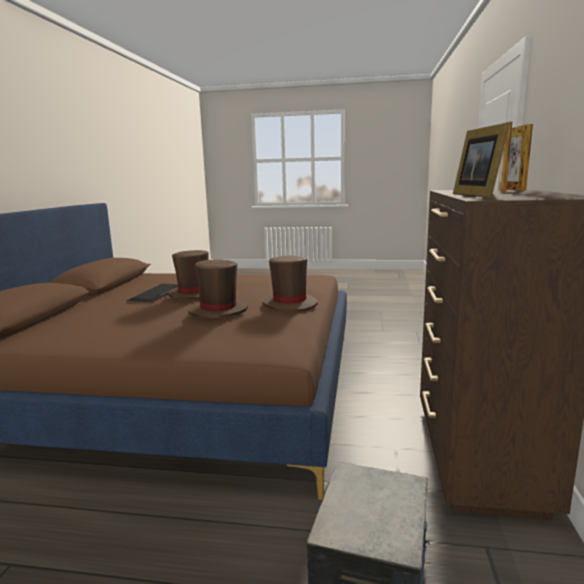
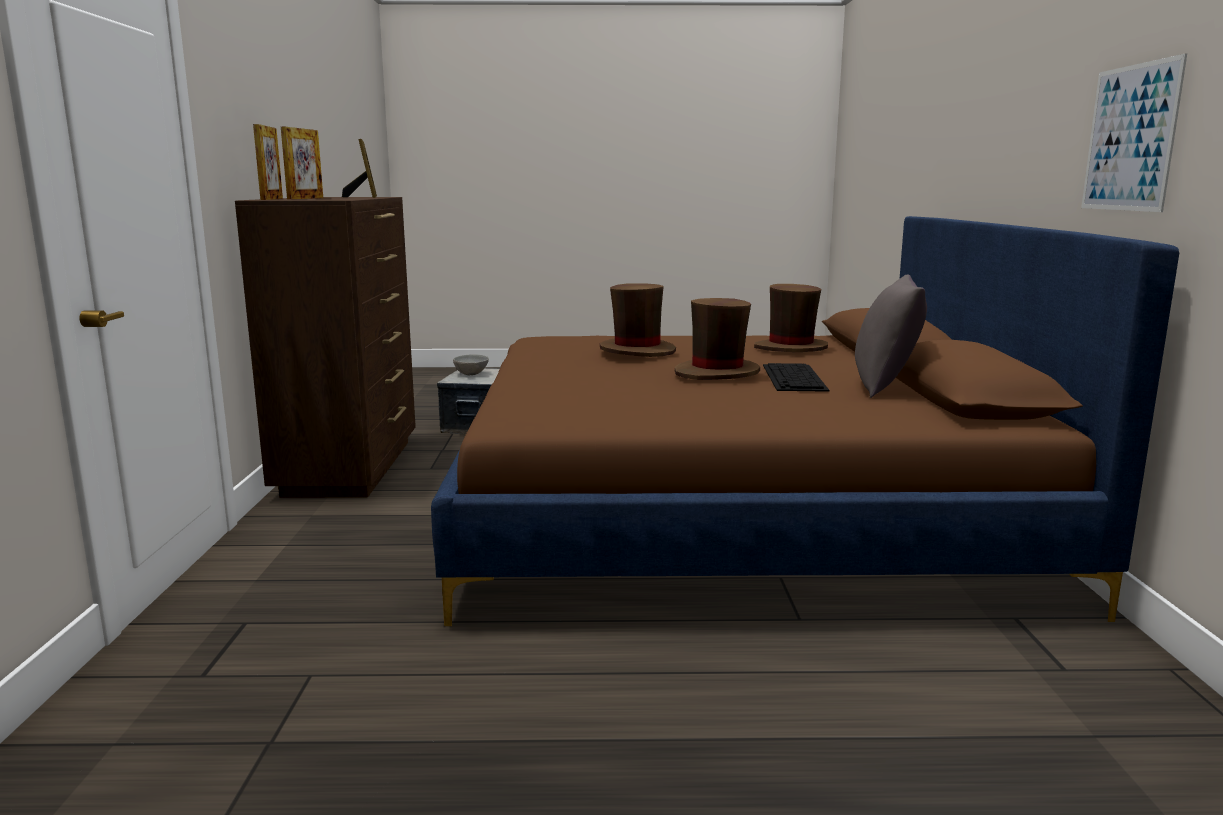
camera: 170 degrees right, 0 degrees up
brown hat [263,255,318,312] -> brown hat moved to [754,284,828,352]
none -> grey bowl [453,354,489,375]
none -> grey pillow [855,274,927,398]
none -> picture [1081,54,1187,212]

